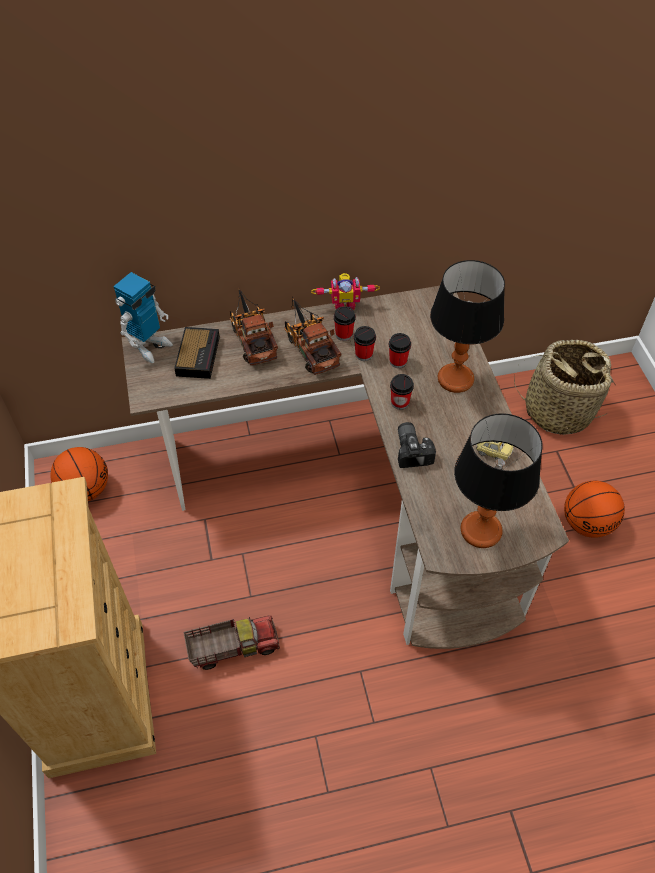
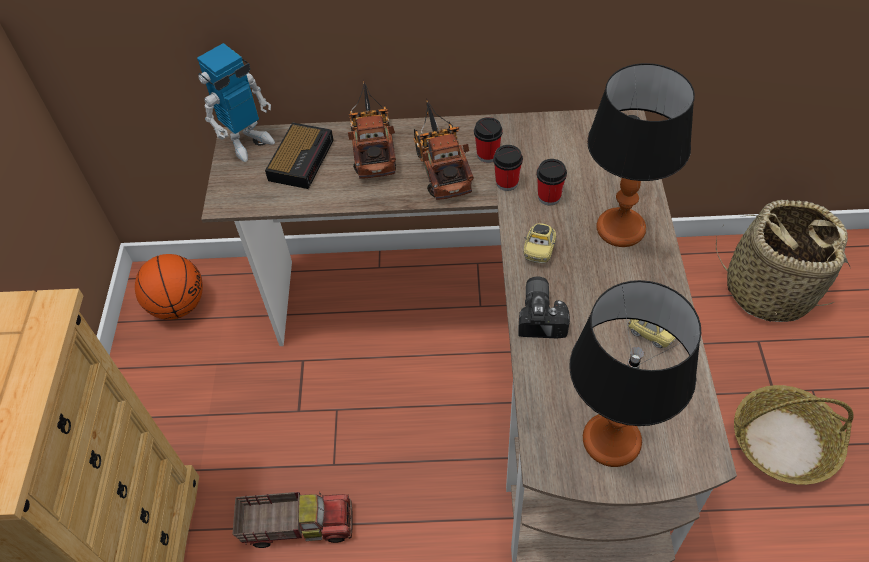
camera: 15 degrees right, 0 degrees up
toy robot [311,273,380,310] -> none
cup [390,374,414,410] -> toy car [524,223,556,263]
basketball [564,481,625,538] -> basket [734,385,854,485]

